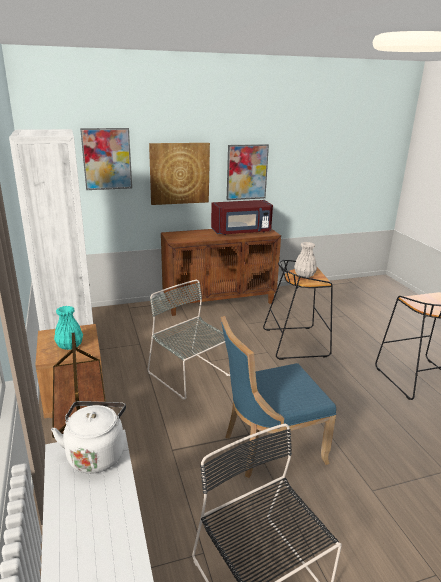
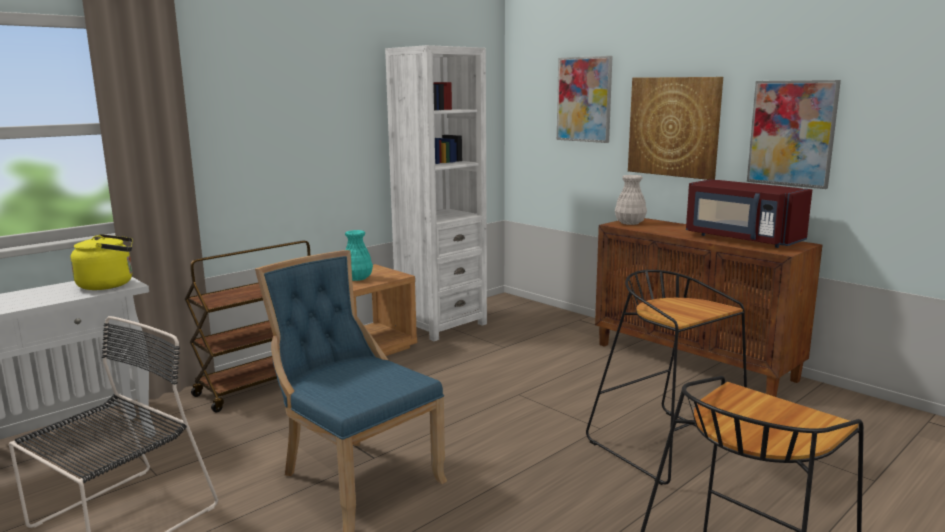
camera: 65 degrees right, 10 degrees down
white kettle [51,401,126,474] -> yellow kettle [70,234,133,290]
grey chair [148,280,230,400] -> none
white vase [294,242,317,278] -> white vase moved to [615,175,647,225]

